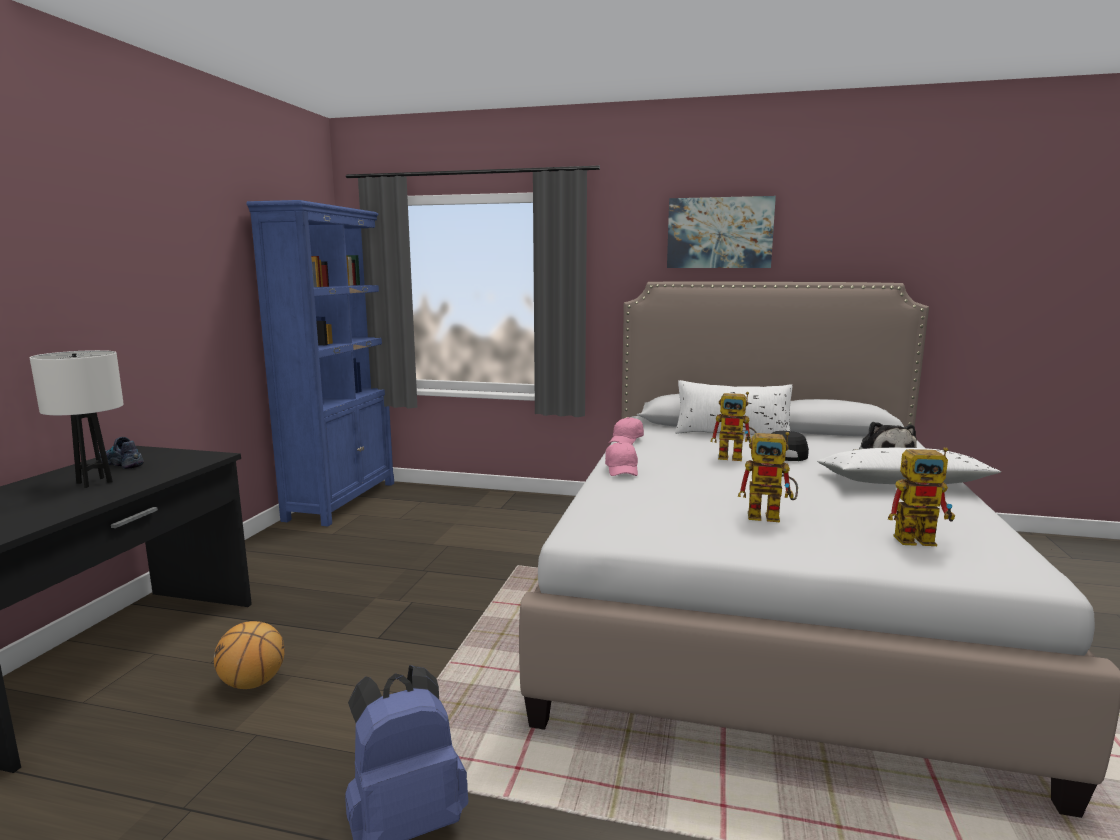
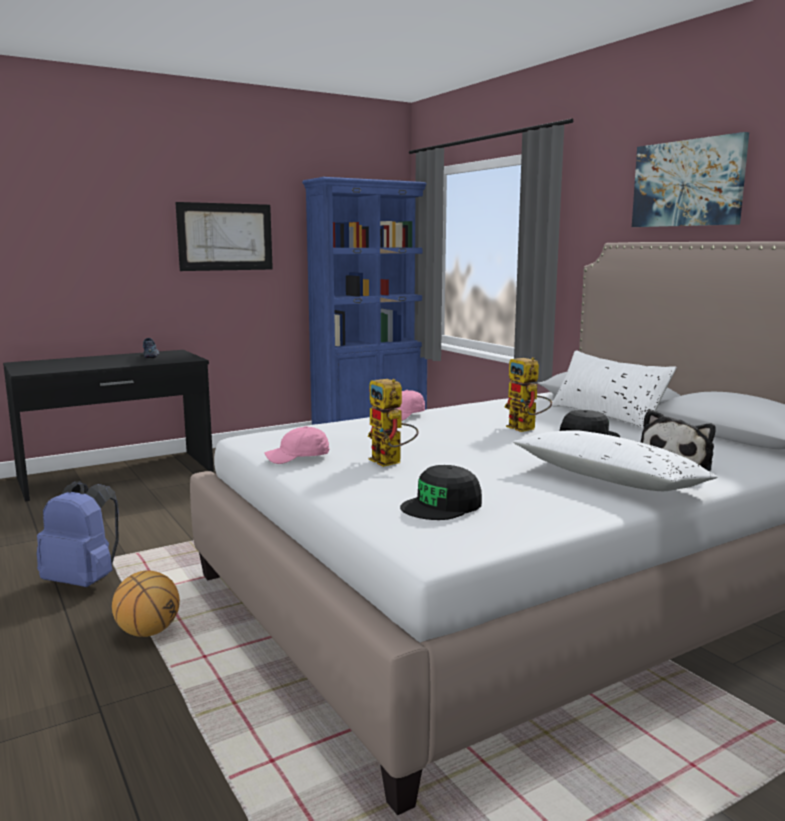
camera: 45 degrees right, 0 degrees up
white table lamp [30,350,124,488] -> none
basketball [214,621,285,689] -> basketball moved to [112,570,180,637]
pink cap [609,417,644,444] -> pink cap moved to [264,426,330,464]
toy robot [888,447,955,546] -> black cap [400,465,482,520]
none -> picture [175,202,273,271]

